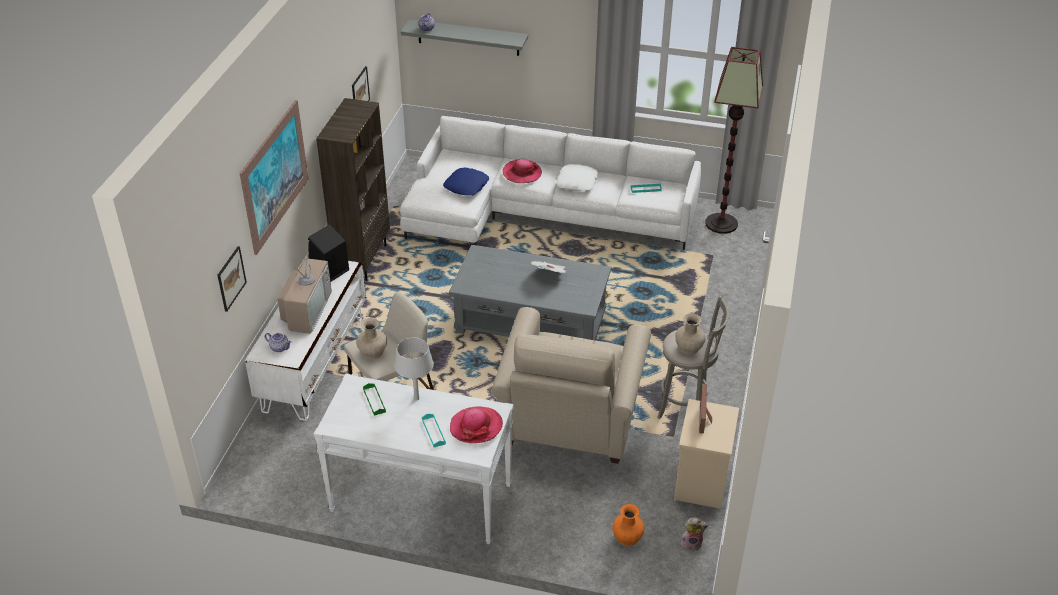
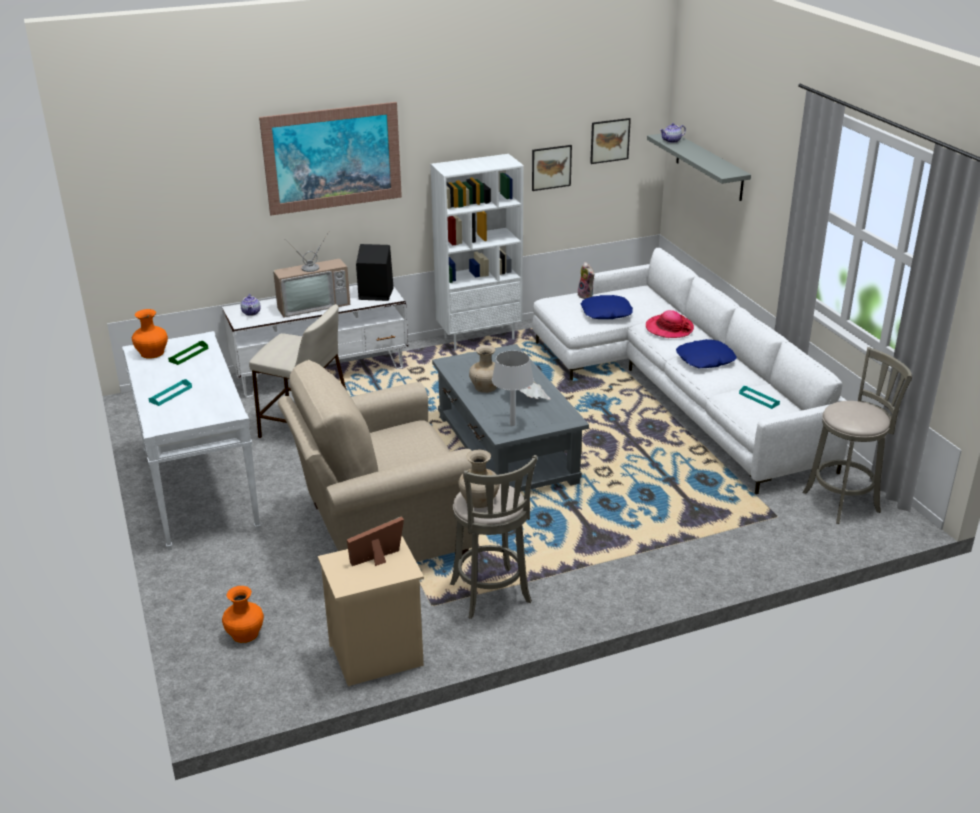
camera: 55 degrees right, 10 degrees down
picture [217,246,247,312] -> picture moved to [590,118,631,164]
brown bookcase [316,98,390,281] -> white bookcase [430,154,524,350]
beige vase [357,318,387,359] -> beige vase moved to [469,345,497,393]
grey table lamp [395,338,434,401] -> grey table lamp moved to [492,351,534,426]
hat [450,407,503,443] -> none
white pillow [556,164,598,191] -> blue pillow [676,339,737,368]
plush toy [681,517,709,551] -> plush toy moved to [578,262,594,299]
floor lamp [705,47,763,234] -> grey stool [802,347,912,524]
none -> orange vase [132,309,168,359]

